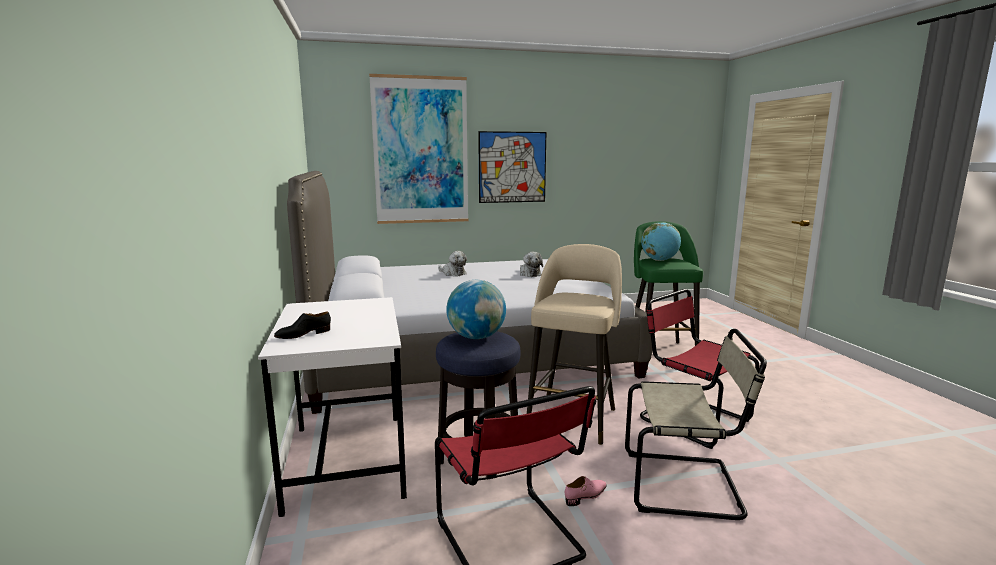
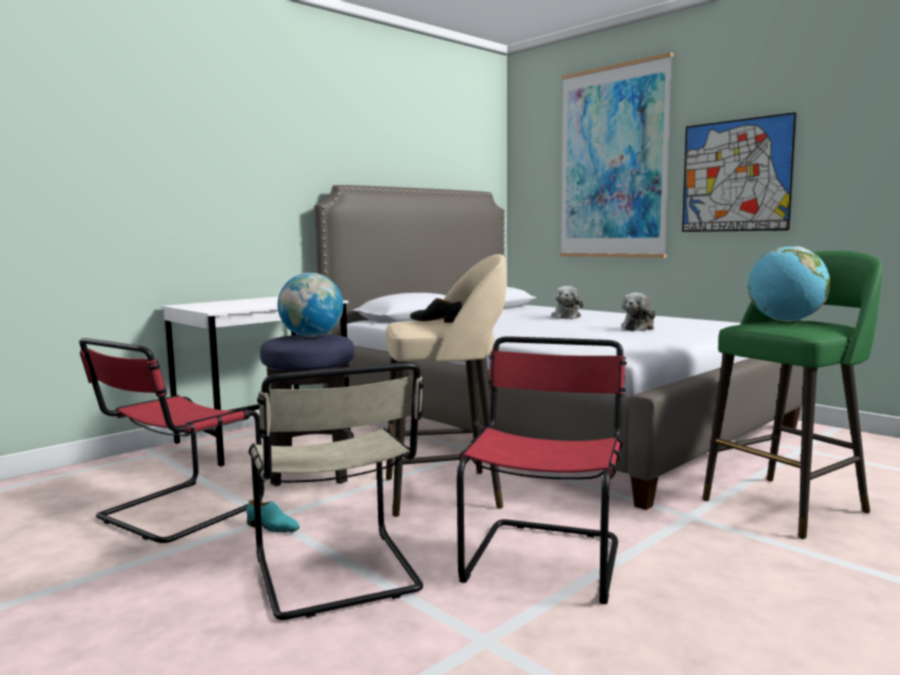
camera: 60 degrees right, 5 degrees down
black shoe [274,312,331,339] -> black shoe moved to [410,298,463,323]
pink shoe [565,476,607,506] -> turquoise shoe [246,500,299,533]

